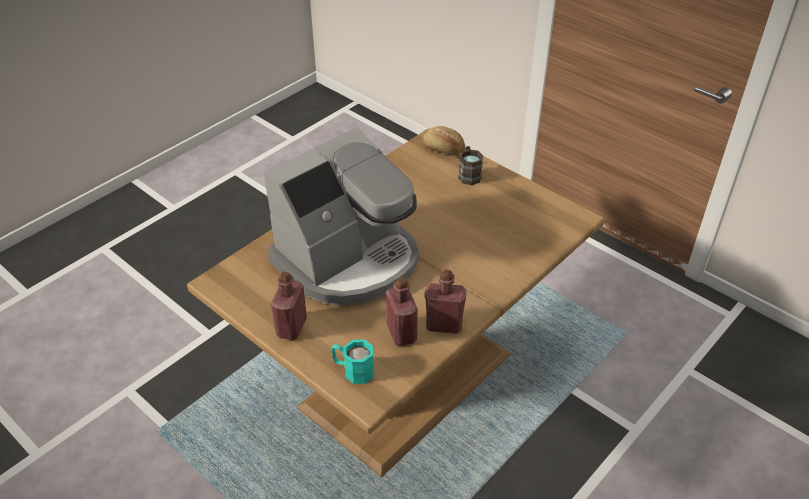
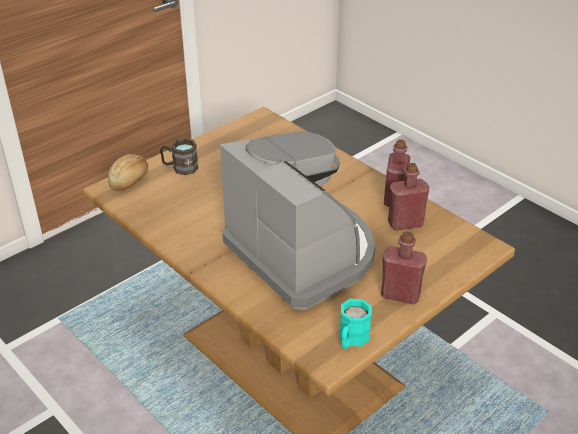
camera: 85 degrees left, 5 degrees down
turquoise mug [331,340,374,384] -> turquoise mug moved to [339,299,372,349]

